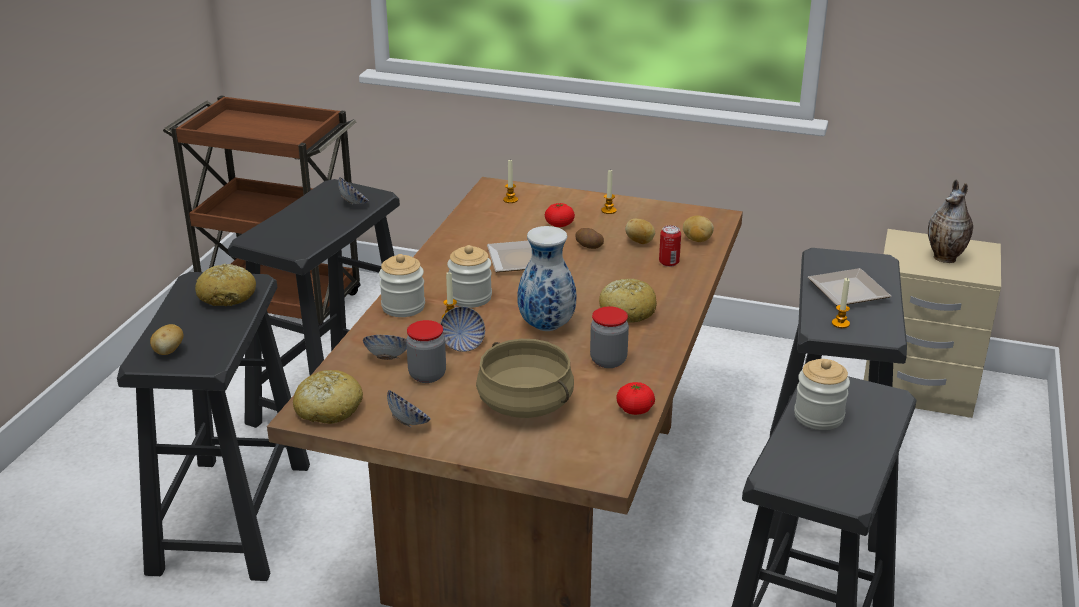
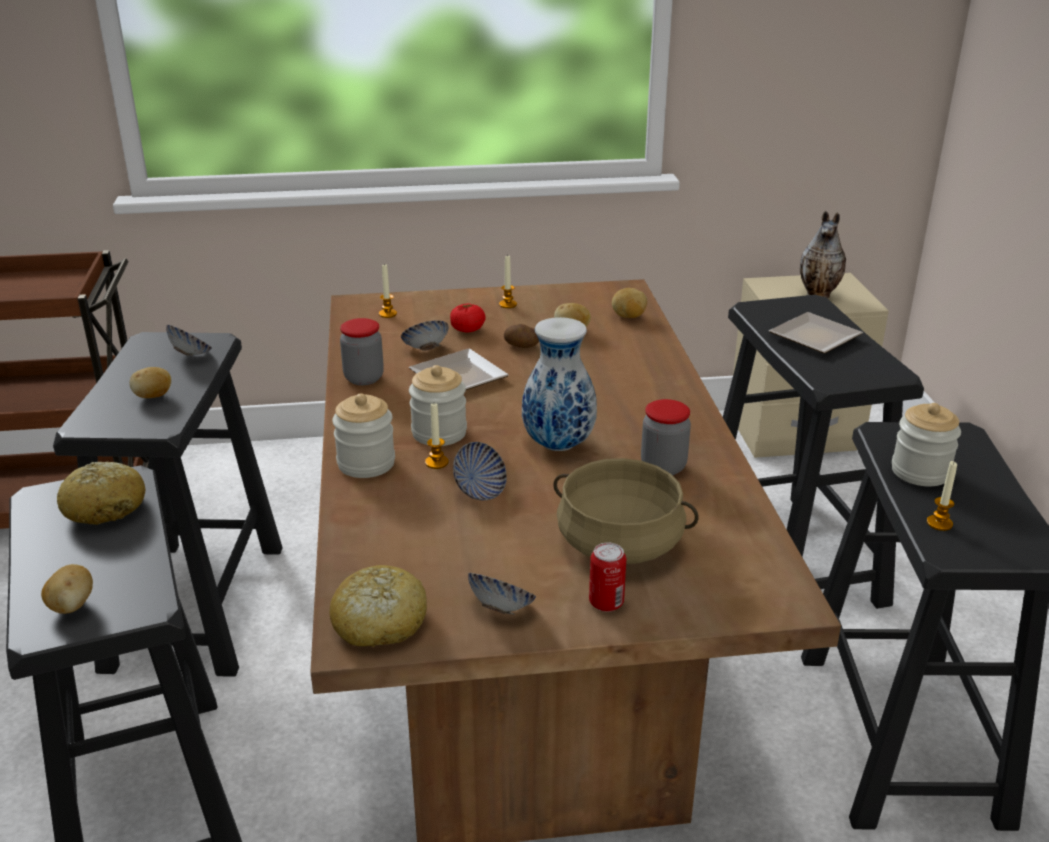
camera: 25 degrees left, 0 degrees up
bowl [363,335,407,360] -> bowl moved to [401,320,448,351]
jar [406,320,446,383] -> jar moved to [340,318,384,385]
bread [599,279,657,323] -> none
tomato [616,382,655,415] -> none
can [659,225,681,267] -> can moved to [589,543,626,612]
candle [832,278,850,328] -> candle moved to [927,461,957,531]
none -> potato [130,367,171,398]

